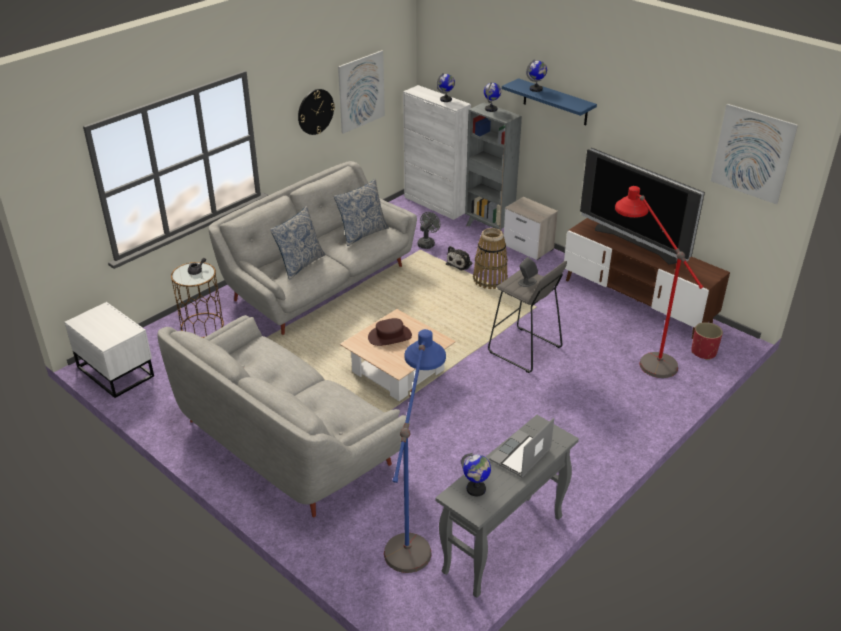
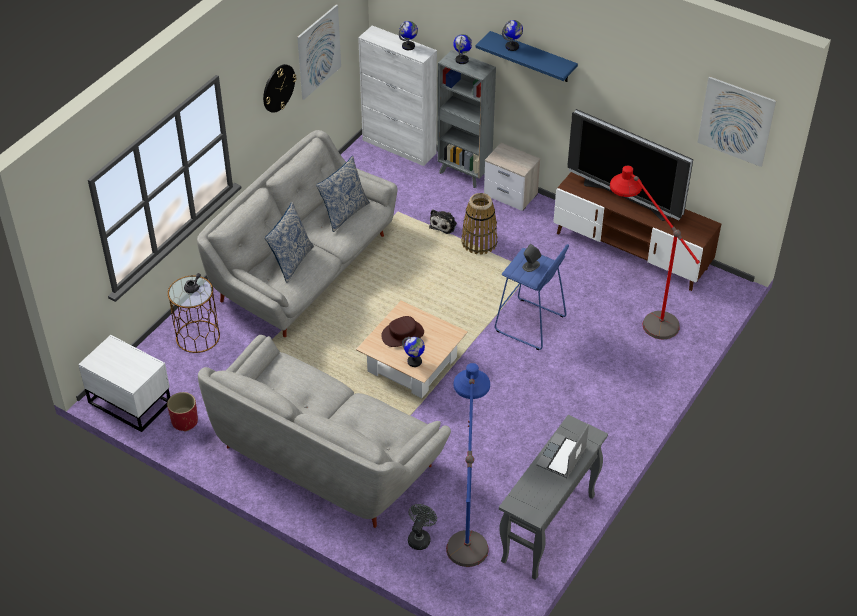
camera: 10 degrees left, 10 degrees up
grey fan [417,212,441,249] -> grey fan moved to [408,504,437,550]
globe [461,453,491,496] -> globe moved to [402,337,425,367]
grey stool [488,261,567,373] -> blue stool [495,244,569,350]
red planter [691,322,723,360] -> red planter moved to [167,392,198,431]

